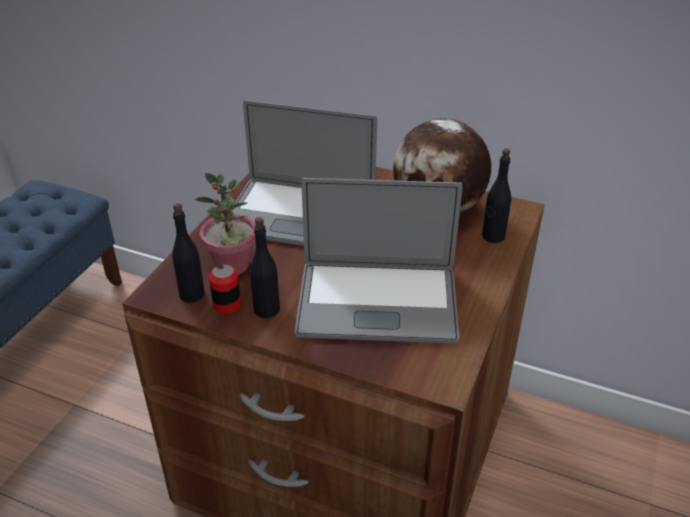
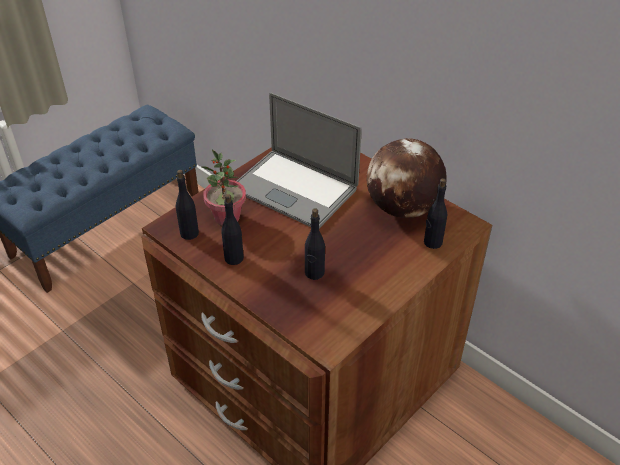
camera: 20 degrees right, 5 degrees up
can [209,264,241,314] -> none
laptop [295,178,462,344] -> black bottle [305,208,325,280]

